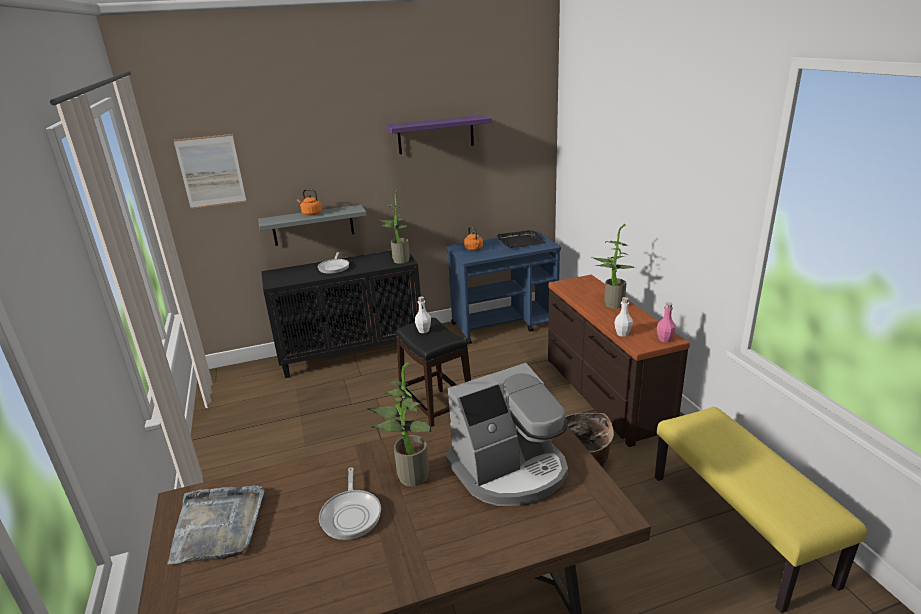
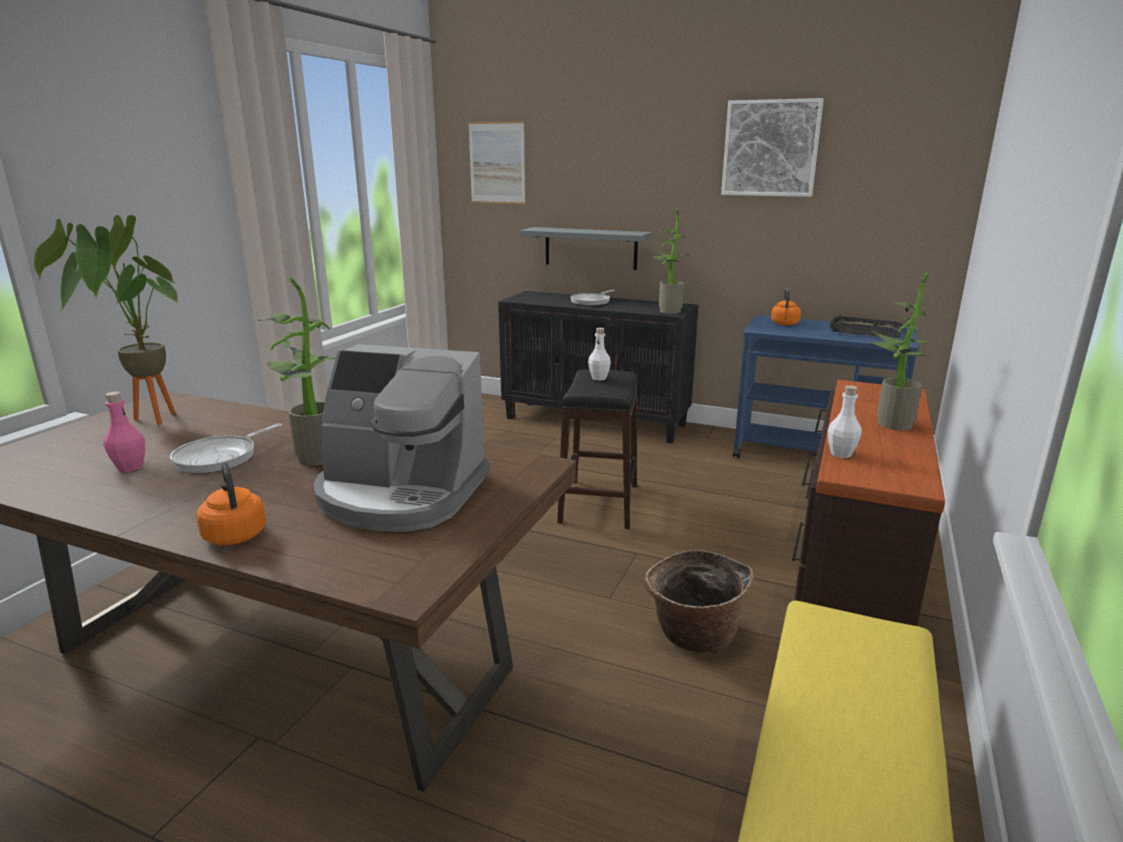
camera: 40 degrees right, 5 degrees down
grey tray [167,485,264,564] -> potted plant [34,215,179,425]
orange kettle [297,189,322,216] -> orange kettle moved to [196,463,266,545]
purple shelf [386,115,492,154] -> picture [721,98,824,197]
pink bottle [657,302,676,342] -> pink bottle moved to [103,392,145,472]

